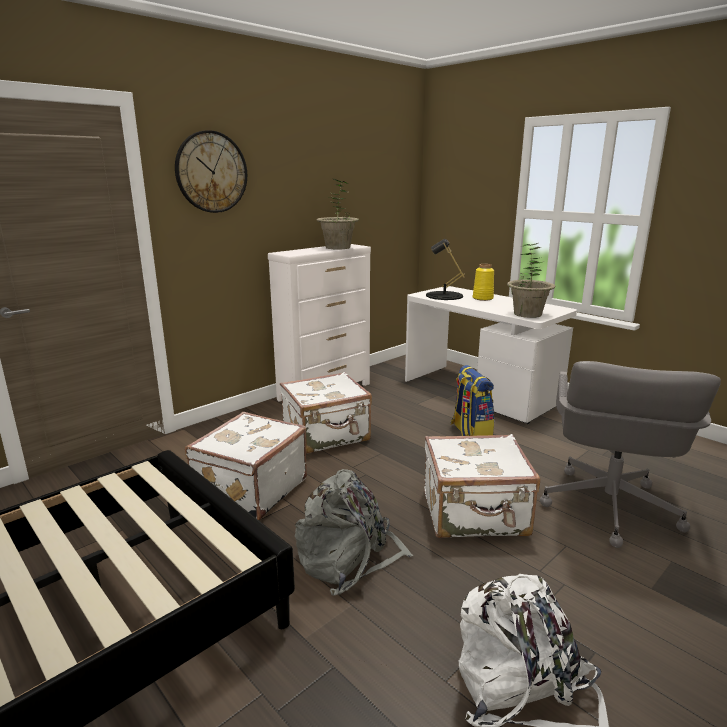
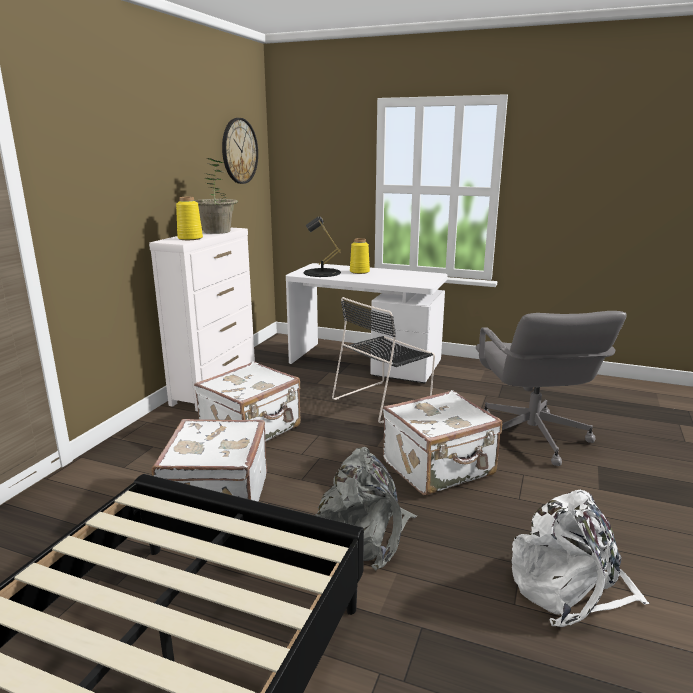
camera: 25 degrees left, 0 degrees up
wall clock [175,130,247,213] -> wall clock moved to [222,118,258,184]
backpack [451,365,494,436] -> black chair [332,297,435,423]
potted plant [507,243,555,318] -> none
none -> yellow vase [176,197,203,240]

